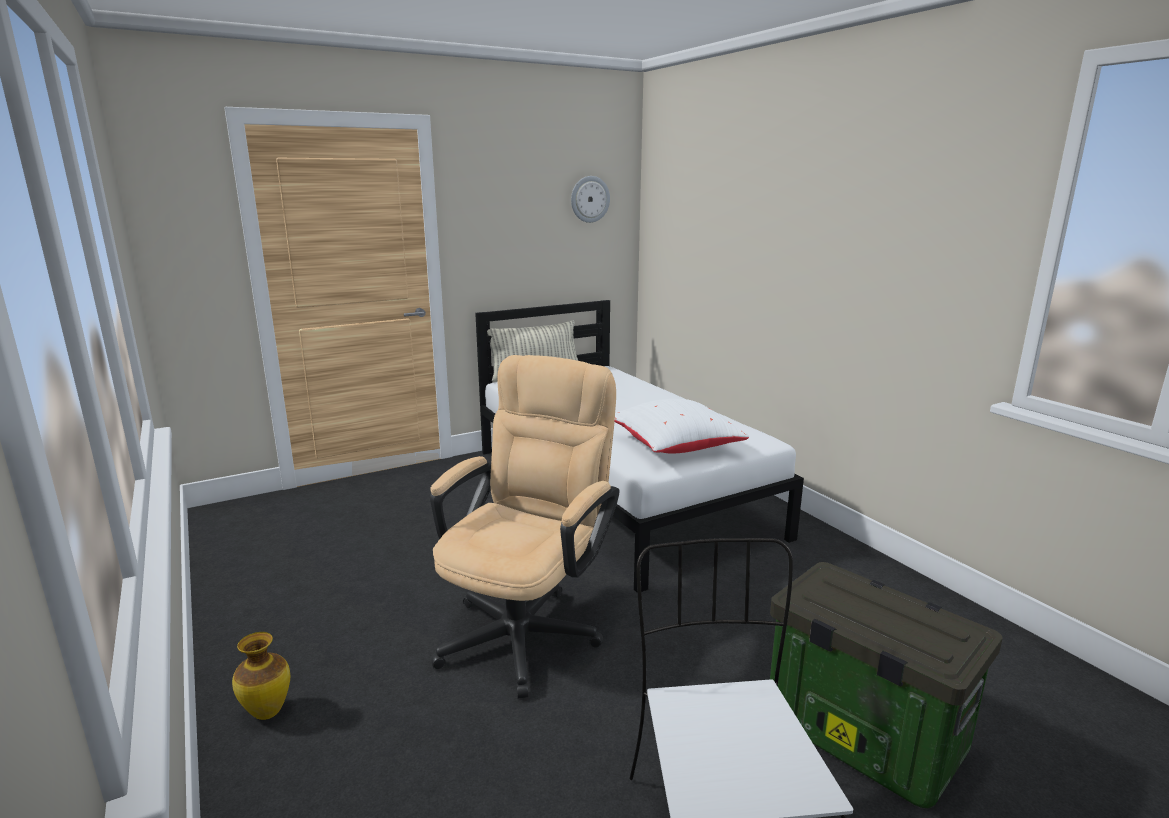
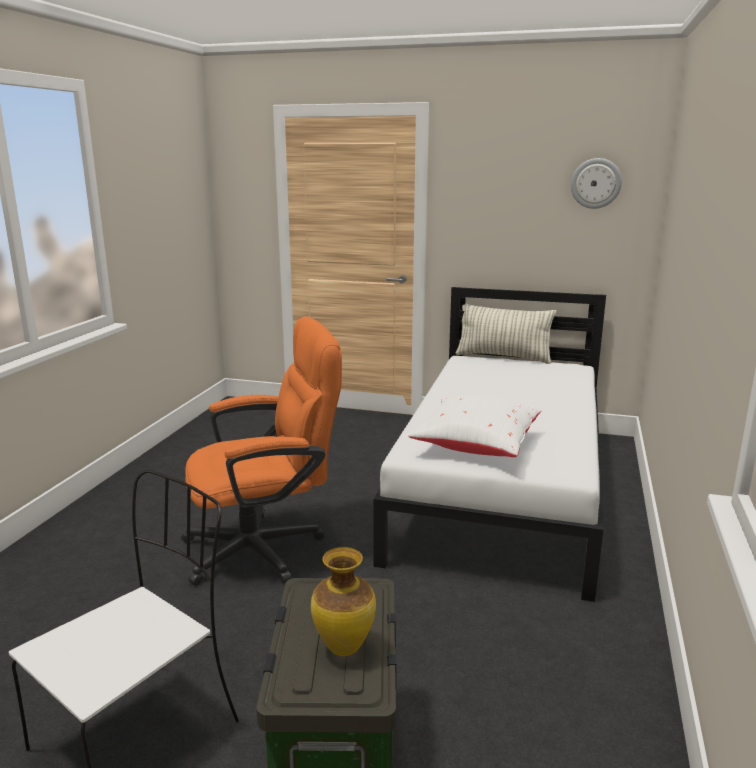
camera: 45 degrees right, 0 degrees up
vase [232,632,290,720] -> vase moved to [311,547,376,656]
beige office chair [430,355,620,698] -> orange office chair [181,316,342,585]

